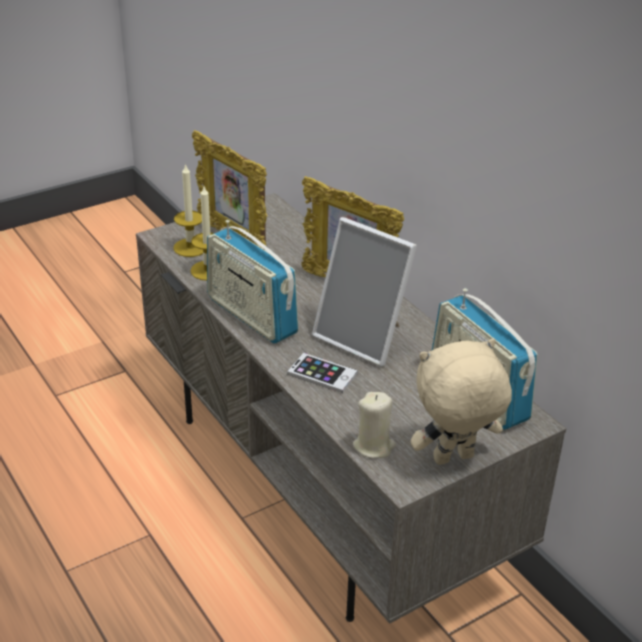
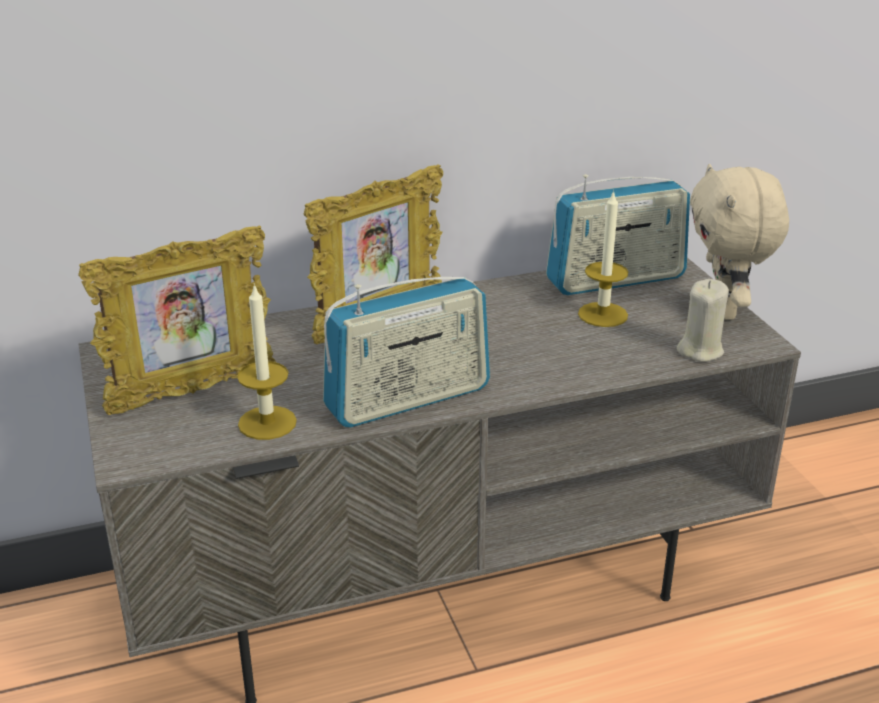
camera: 75 degrees left, 5 degrees down
candle [173,163,203,257] -> candle moved to [578,190,628,327]
phone [287,353,358,393] -> none
picture frame [312,217,417,367] -> none

